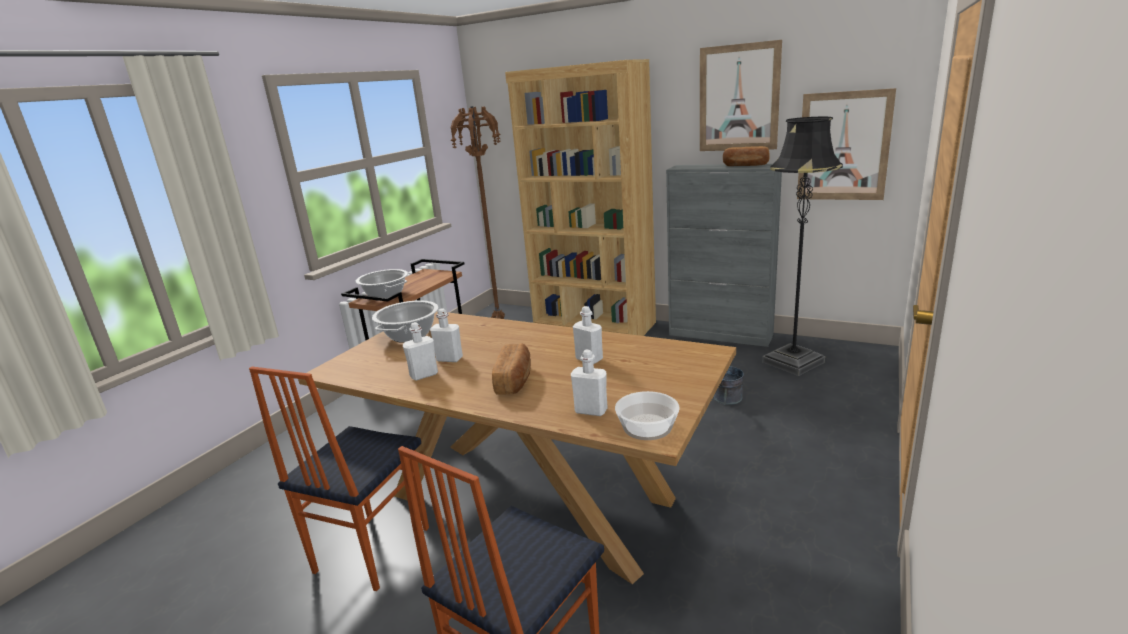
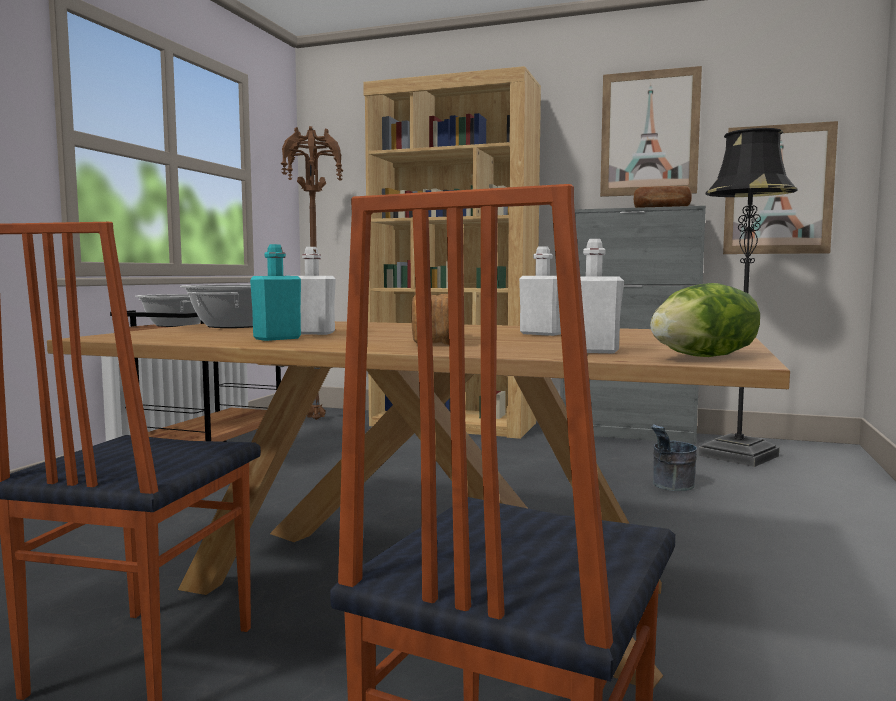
camera: 10 degrees left, 15 degrees down
white bottle [403,322,438,381] -> turquoise bottle [250,244,301,341]
bowl [615,391,680,440] -> lettuce [650,283,760,357]

